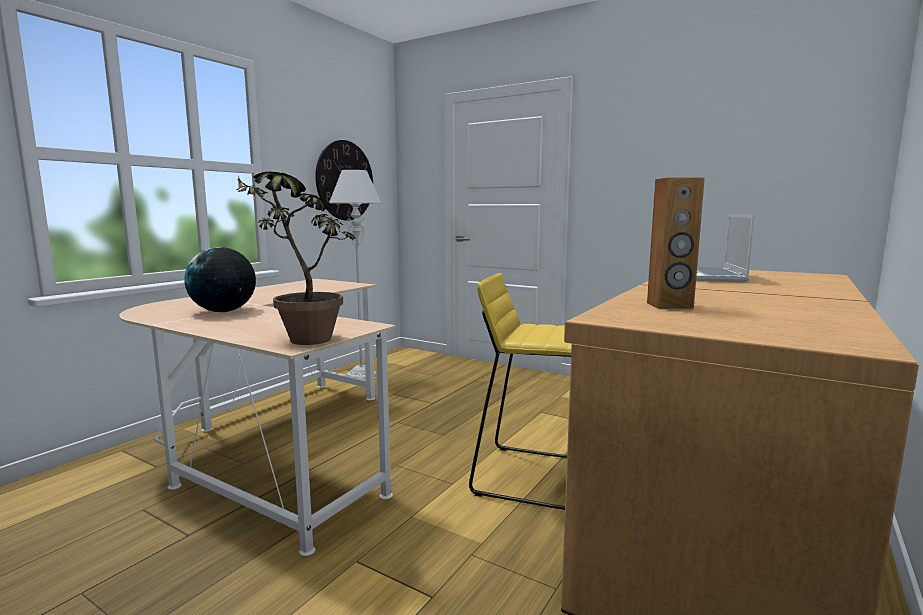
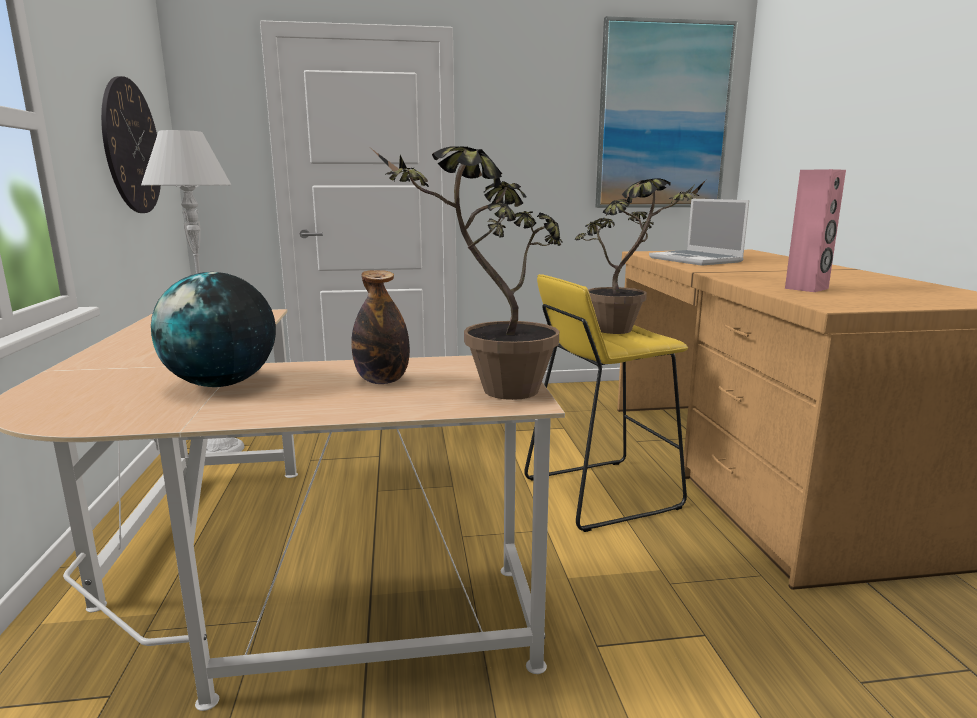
camera: 40 degrees left, 5 degrees up
brown speaker [647,178,705,309] -> pink speaker [785,169,846,292]
none -> bottle [351,270,410,384]
none -> potted plant [575,178,706,334]
none -> picture [596,16,738,208]

